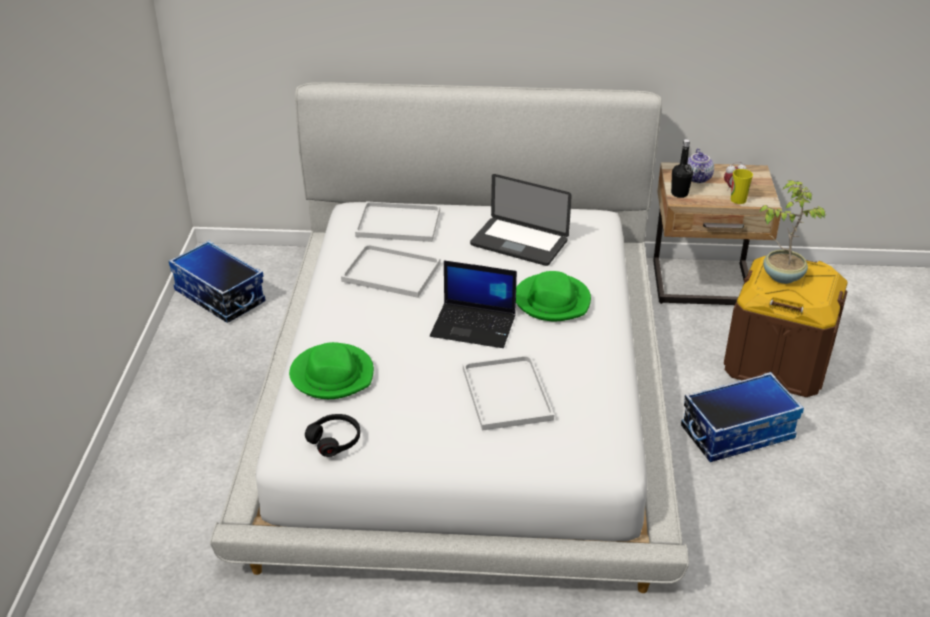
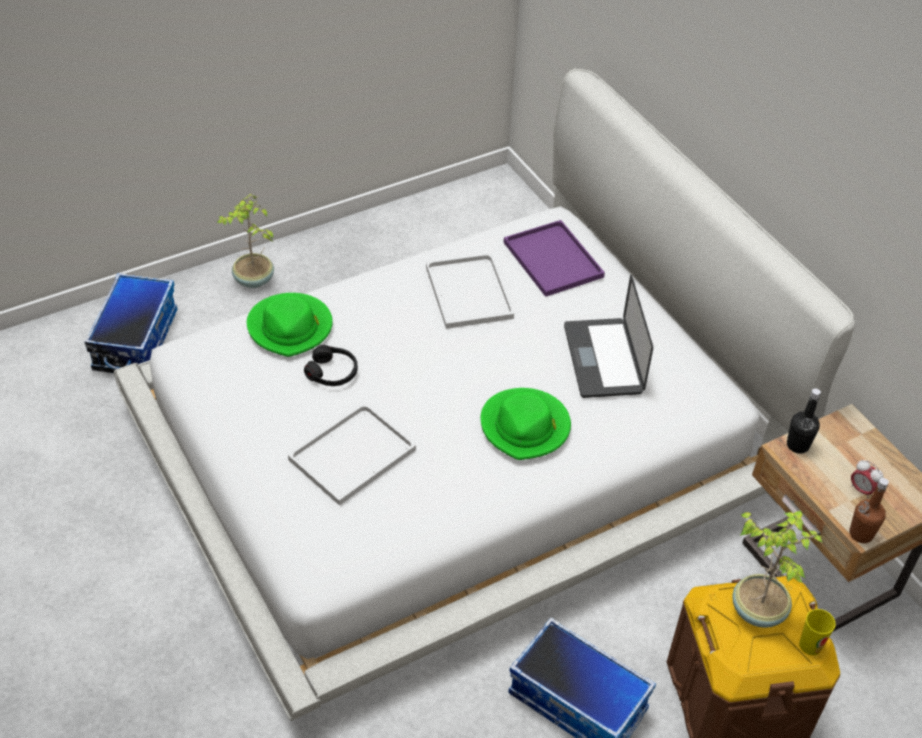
camera: 55 degrees right, 10 degrees up
storage box [169,240,266,323] -> storage box moved to [84,273,177,373]
black headphones [305,414,360,457] -> black headphones moved to [304,345,358,386]
white tray [355,201,440,242] -> purple tray [503,220,605,297]
laptop [430,260,517,348] -> none
teapot [688,148,714,183] -> none
cup [731,169,753,204] -> cup moved to [799,609,836,655]
none -> potted plant [217,194,274,288]
none -> brown bottle [849,478,889,543]

